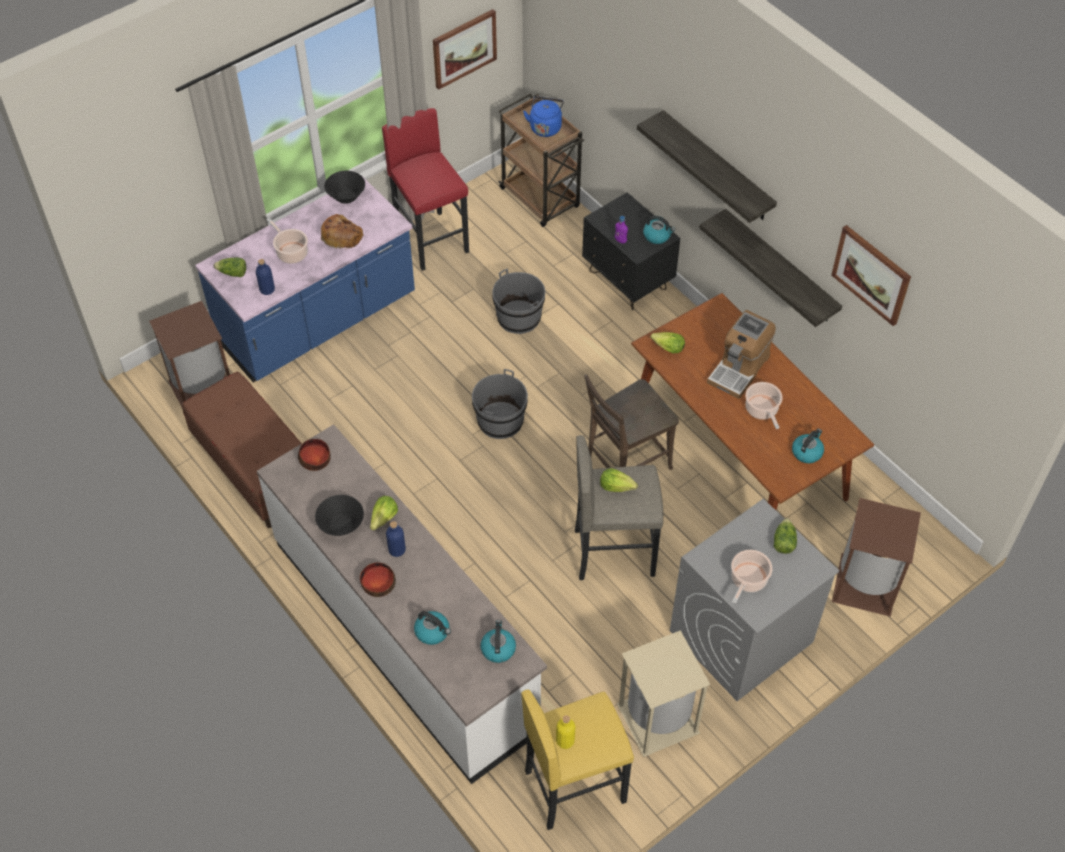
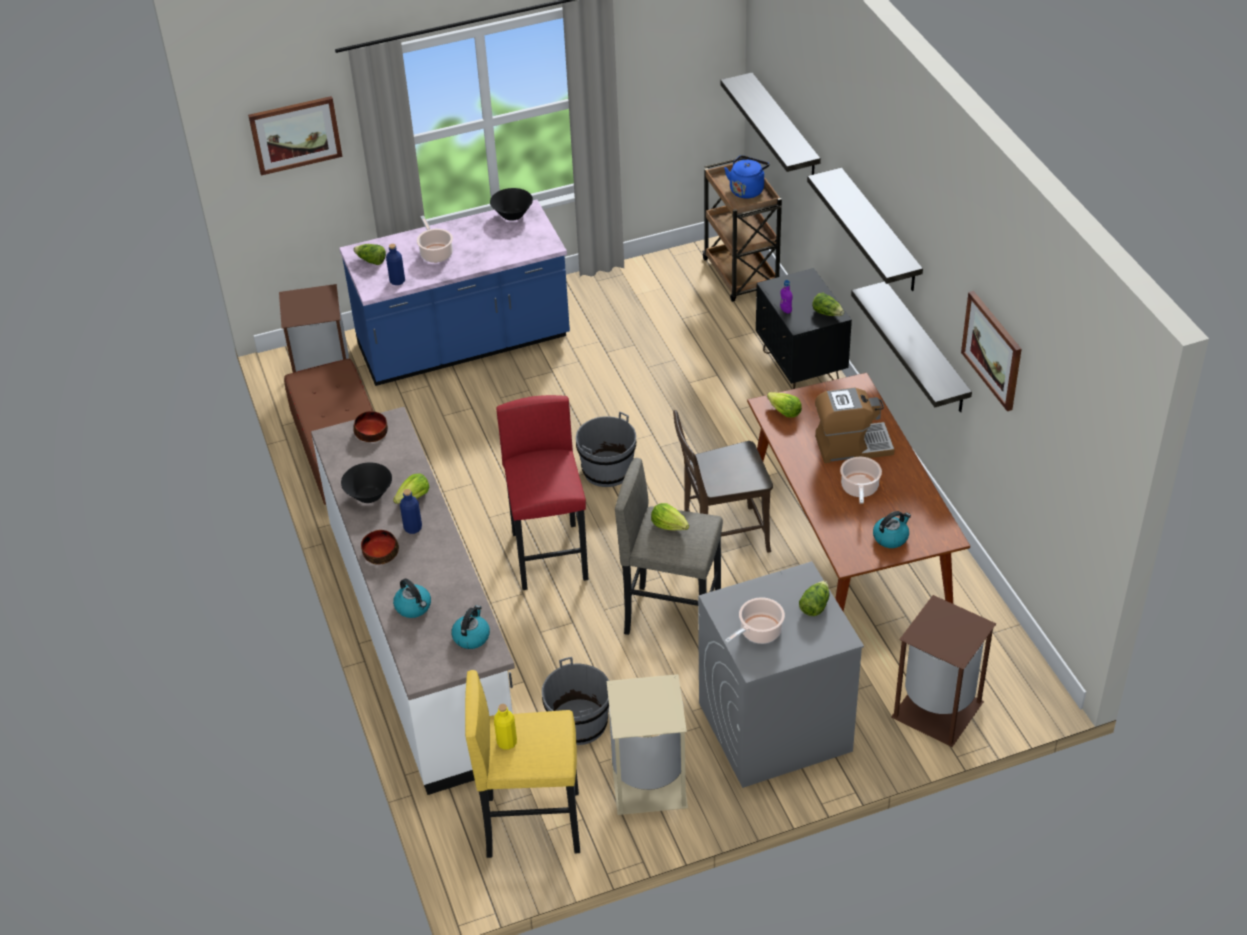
camera: 20 degrees right, 10 degrees down
bread [321,214,364,249] -> none
red stool [382,108,469,271] -> red stool moved to [496,395,588,590]
picture [433,9,497,90] -> picture moved to [248,96,342,176]
grey bucket [492,268,545,334] -> grey bucket moved to [542,657,609,745]
kettle [643,216,675,244] -> lettuce [812,293,844,316]
coffee machine [707,310,776,399] -> coffee machine turned 150 degrees counterclockwise [815,387,895,463]
none -> shelf [720,73,821,175]

